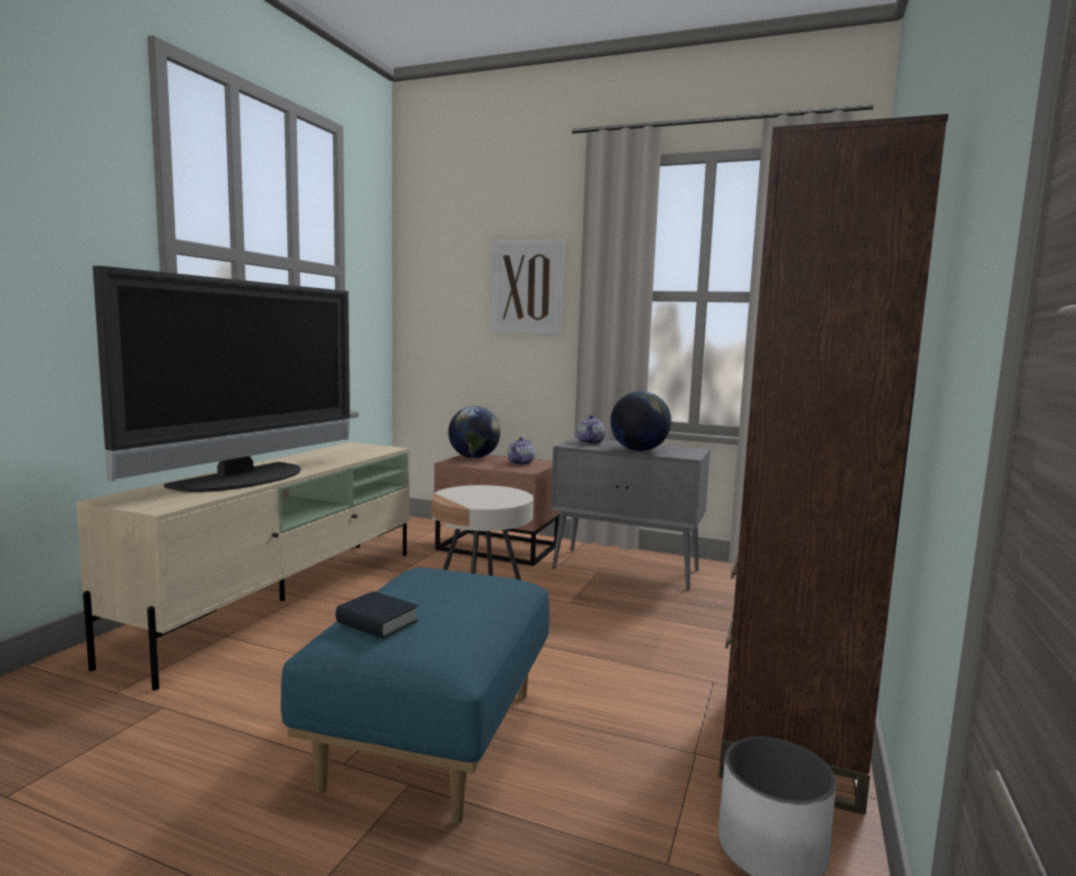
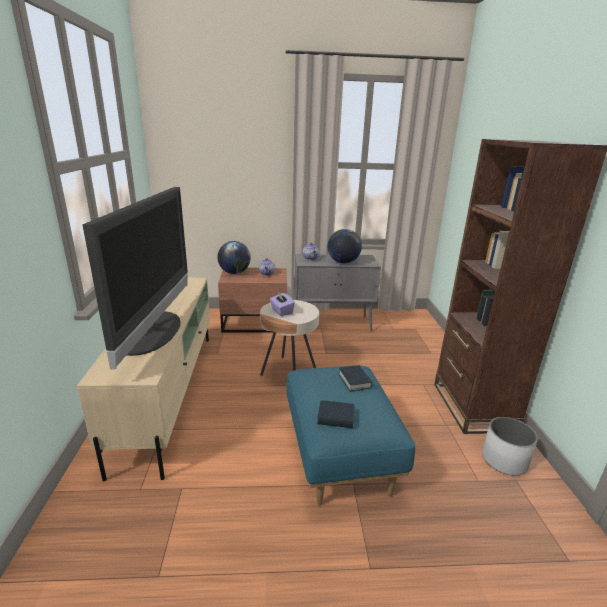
camera: 25 degrees left, 15 degrees up
picture [490,239,564,335] -> none
none -> purple tissue box [270,292,295,316]
none -> book [339,365,373,392]

